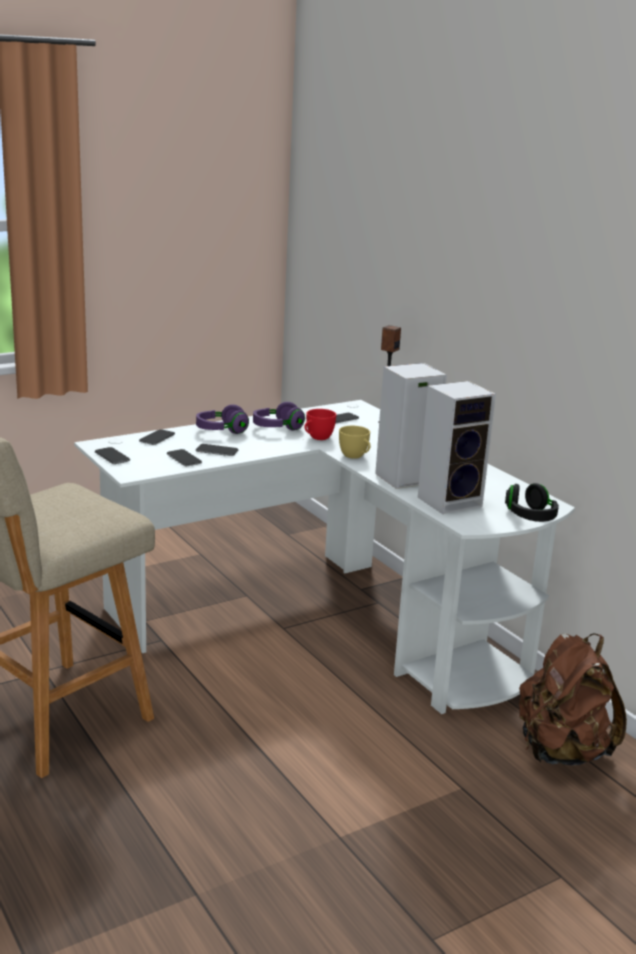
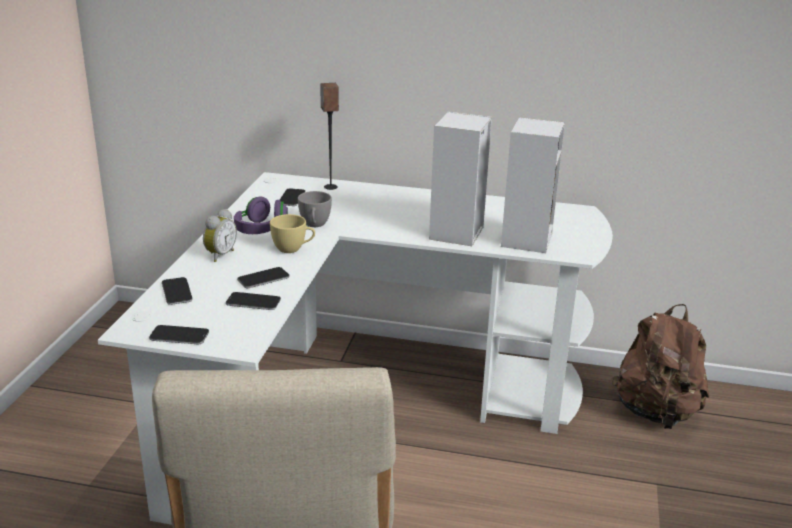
camera: 45 degrees left, 5 degrees up
purple headphones [196,404,249,434] -> alarm clock [203,209,237,262]
red cup [305,409,336,440] -> grey cup [298,191,332,227]
yellow cup [339,426,371,459] -> yellow cup moved to [270,214,315,253]
black headphones [505,483,559,522] -> none

